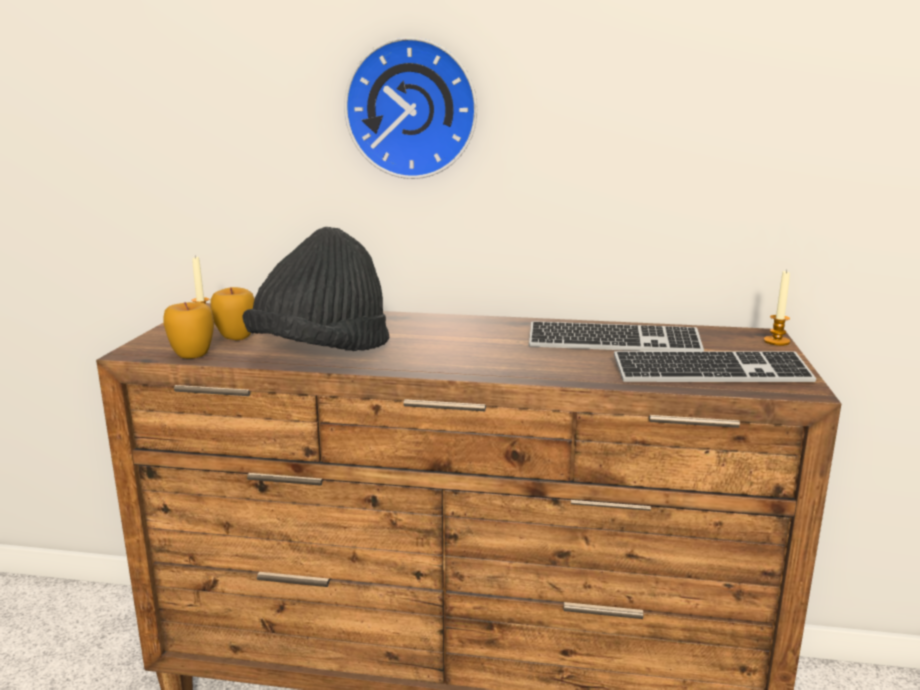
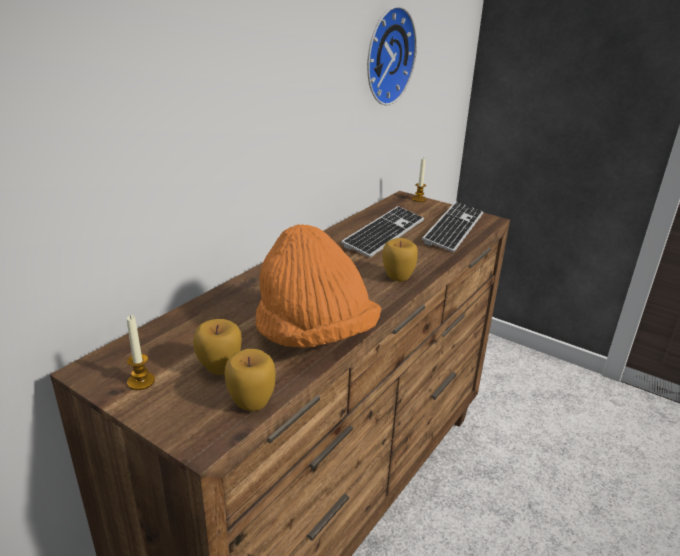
camera: 65 degrees left, 10 degrees up
black hat [243,227,389,351] -> orange hat [255,224,381,348]
wall clock [344,37,477,179] -> wall clock moved to [367,6,417,105]
none -> apple [382,238,418,282]

